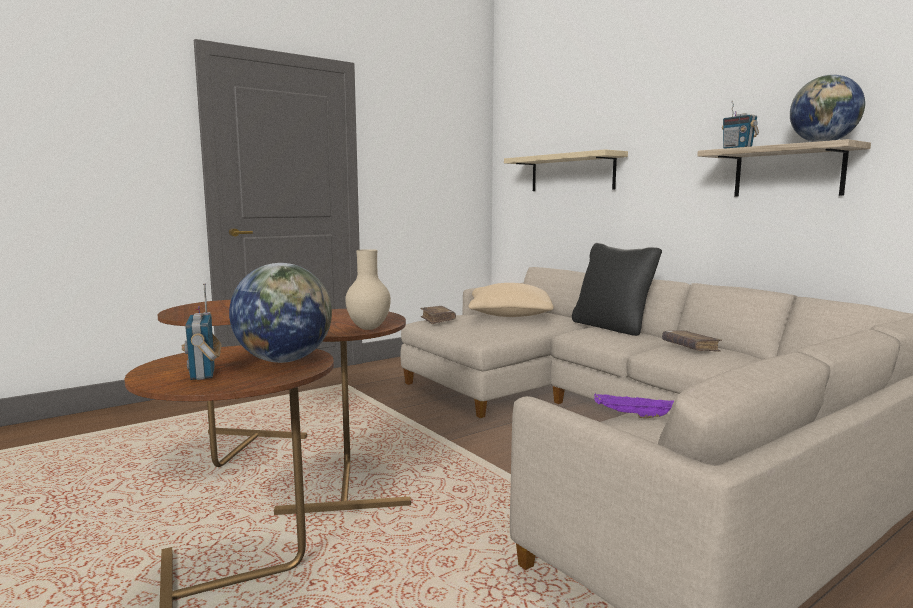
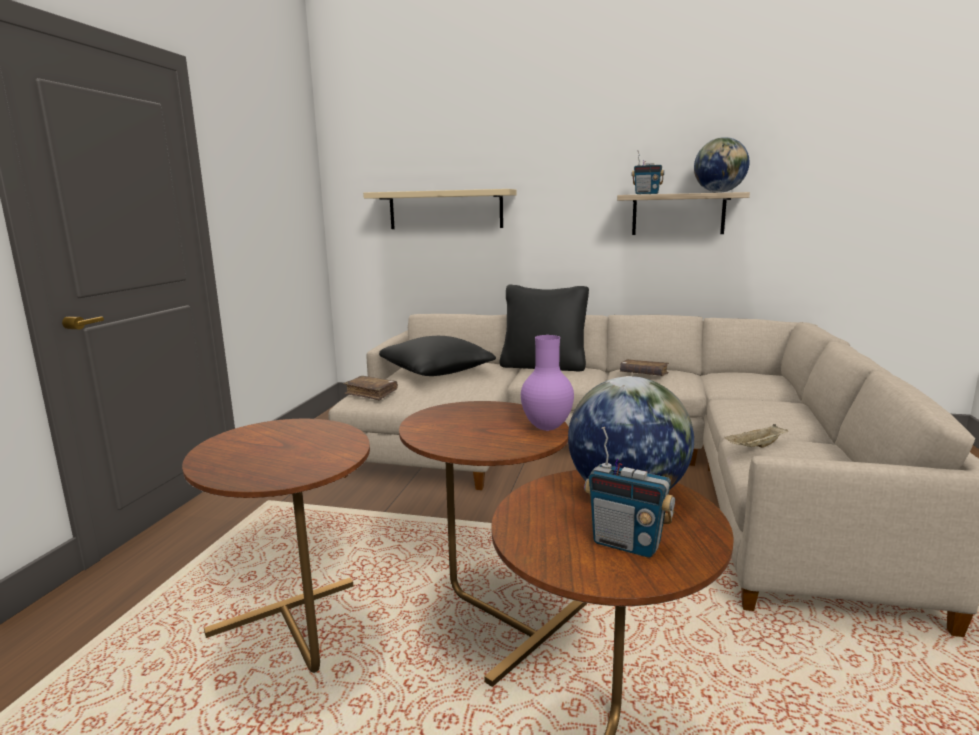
camera: 40 degrees left, 5 degrees up
beige vase [345,249,391,330] -> purple vase [521,335,574,431]
beige pillow [468,283,554,317] -> black pillow [379,336,496,376]
purple tray [594,393,674,418] -> beige tray [724,424,788,448]

